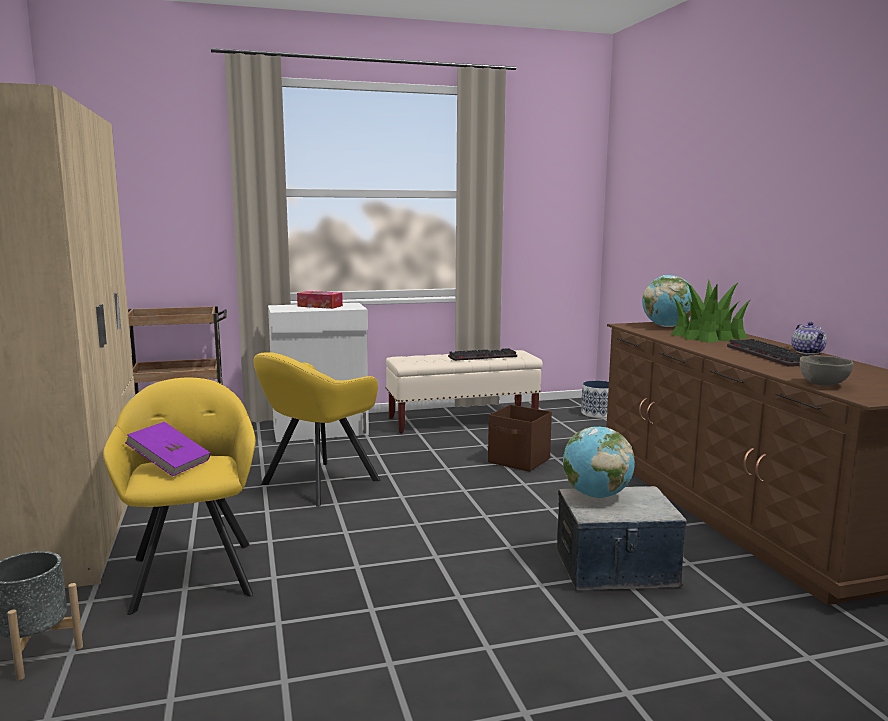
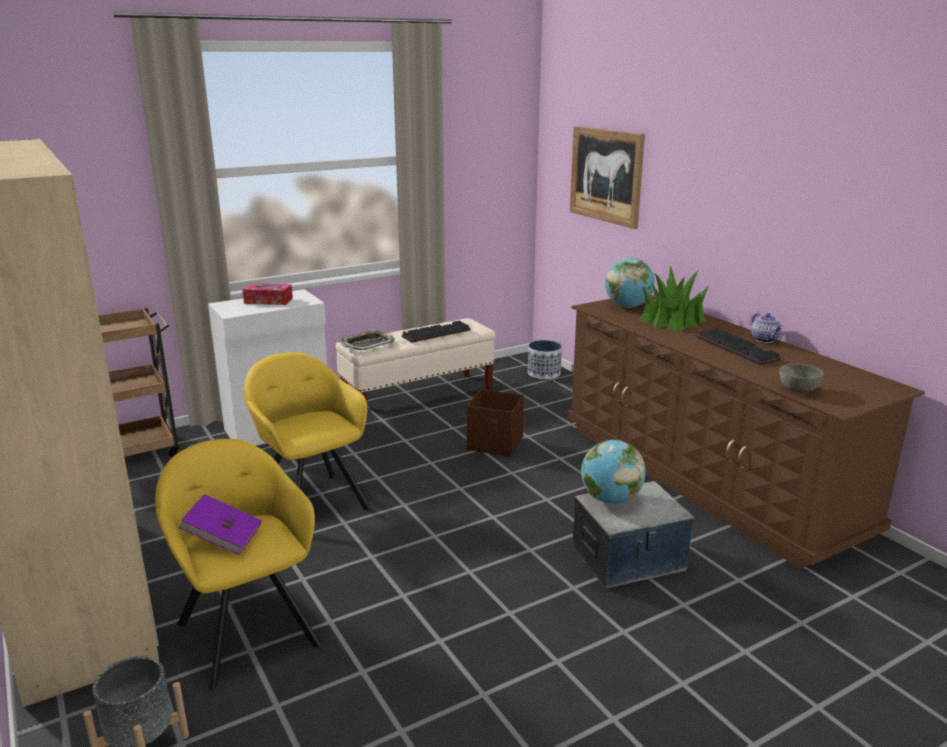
camera: 15 degrees left, 10 degrees up
yellow armchair [254,352,380,507] -> yellow armchair turned 120 degrees clockwise [244,352,371,510]
none -> tray [340,330,395,350]
none -> picture [570,126,645,229]

